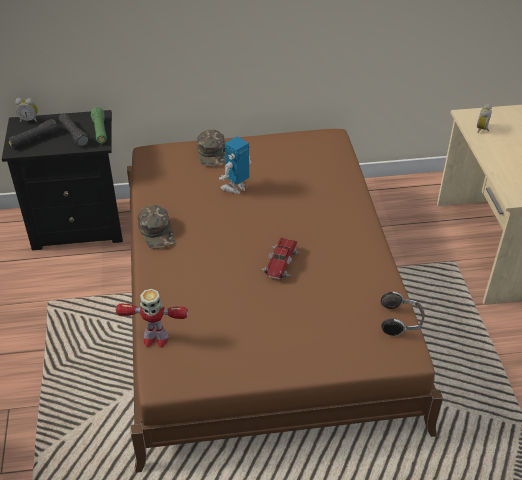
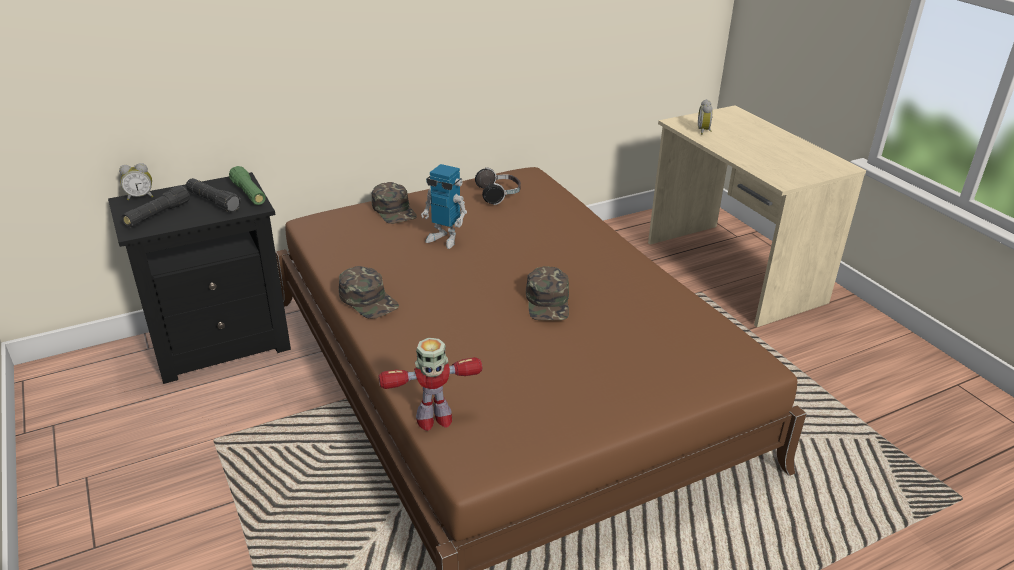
camera: 20 degrees left, 10 degrees down
toy robot [219,136,251,194] -> toy robot turned 90 degrees counterclockwise [421,164,467,249]
toy car [262,237,300,279] -> green cap [526,266,569,320]
headphones [381,291,425,336] -> headphones moved to [475,167,521,205]

